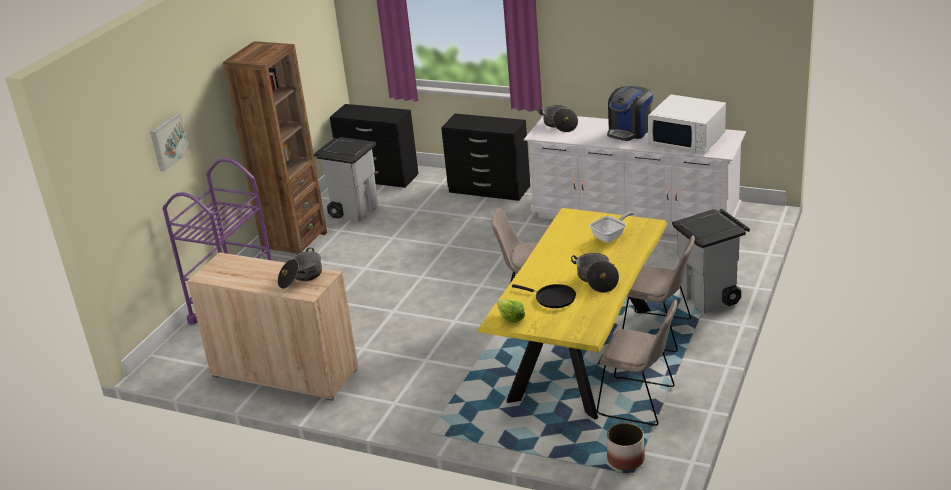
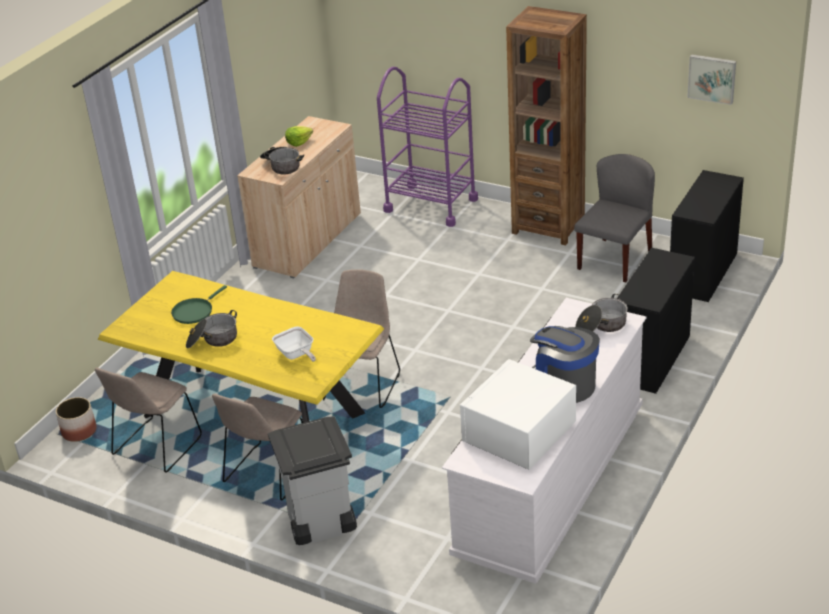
camera: 95 degrees right, 5 degrees up
picture [150,114,190,171] -> picture moved to [687,54,736,105]
grey trash can [314,137,378,222] -> grey chair [574,154,655,283]
lettuce [497,299,525,323] -> lettuce moved to [285,126,313,147]
black frying pan [512,284,576,308] -> green frying pan [171,285,227,324]

